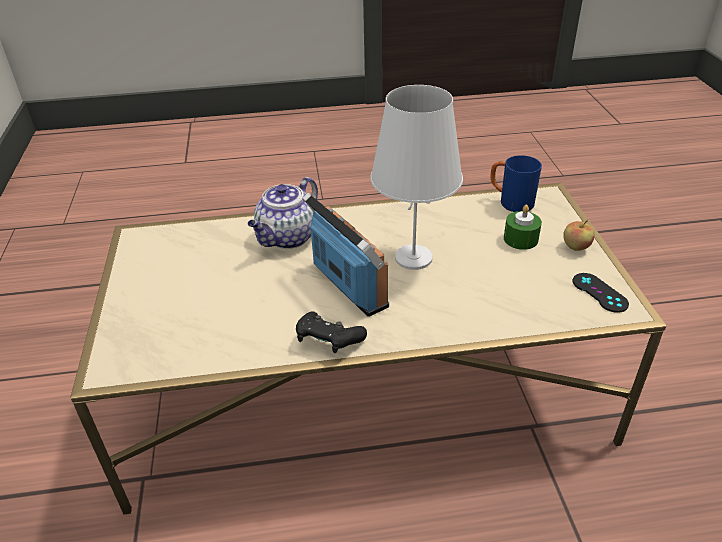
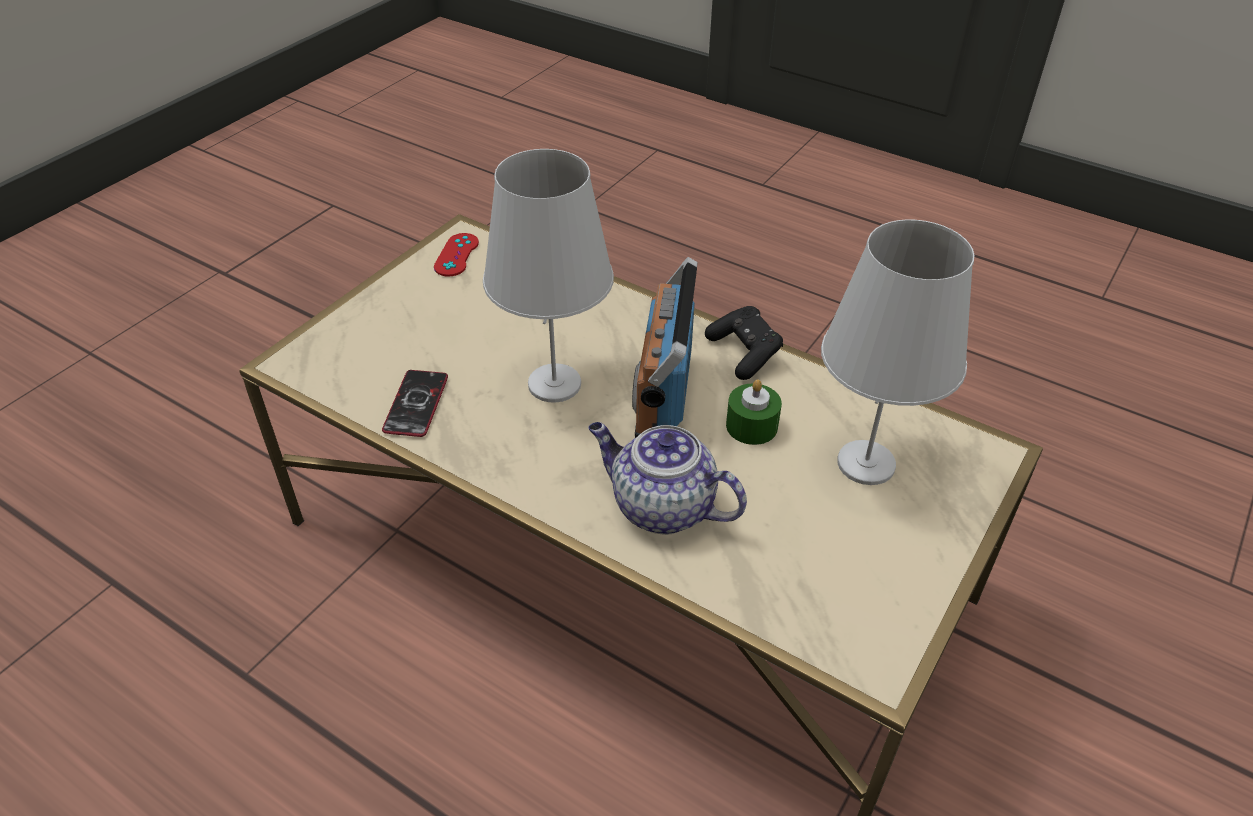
camera: 140 degrees left, 5 degrees up
teapot [248,177,318,249] -> teapot turned 135 degrees counterclockwise [588,422,747,535]
blue mug [490,155,542,212] -> none
green candle [504,205,542,250] -> green candle moved to [726,379,782,445]
apple [563,219,595,251] -> none
black game controller [572,273,629,313] -> red game controller [434,233,479,277]
none -> phone [382,370,448,437]
none -> white table lamp [821,219,974,485]

